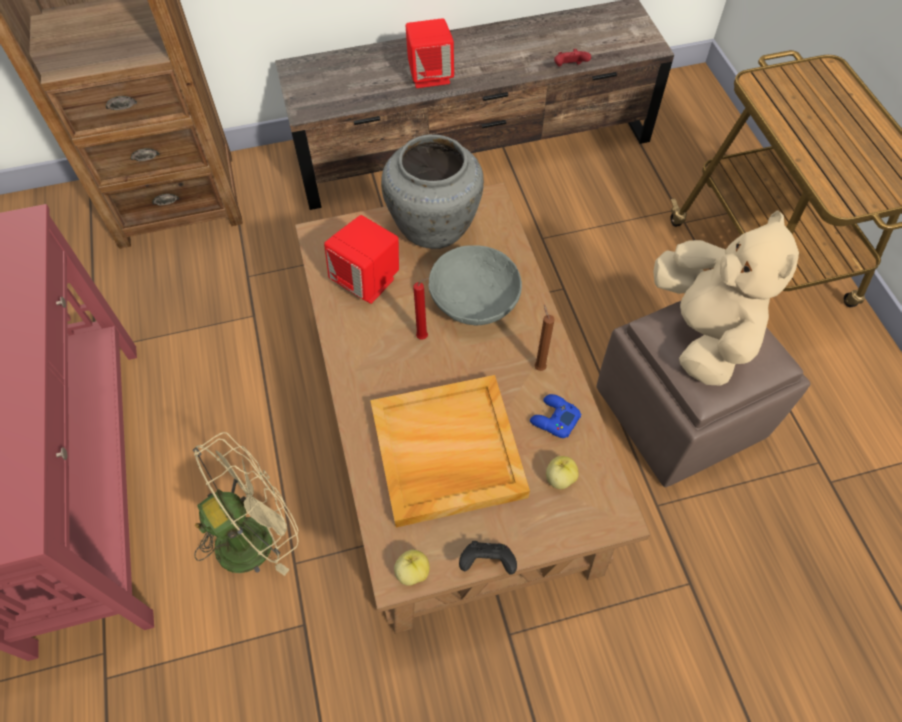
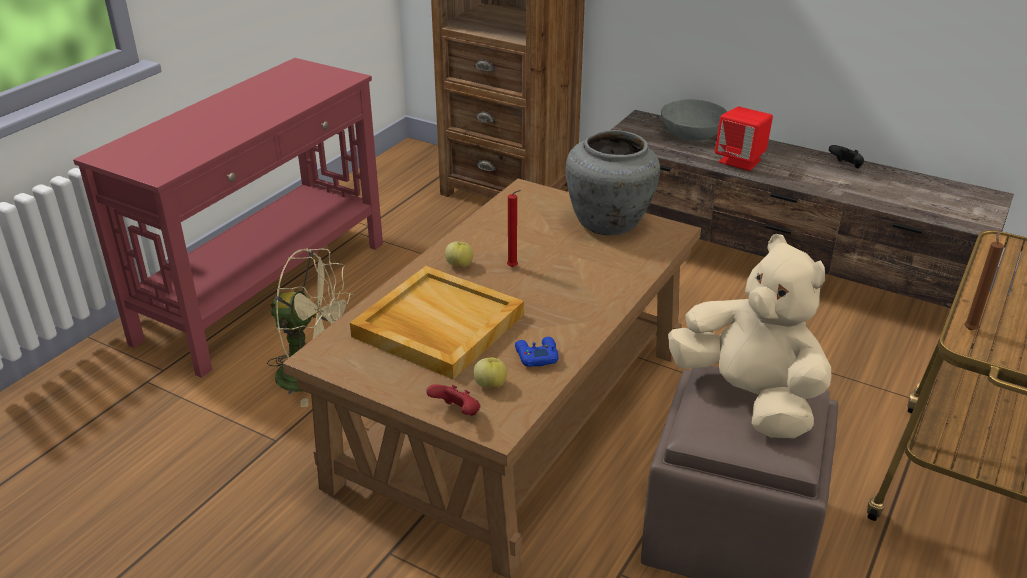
camera: 45 degrees right, 25 degrees down
red speaker [324,215,399,304] -> none
apple [394,549,430,586] -> apple moved to [445,241,473,268]
grey bowl [428,245,522,325] -> grey bowl moved to [661,99,728,141]
black game controller [459,541,517,574] -> black game controller moved to [829,145,864,168]
brown candle [535,305,555,371] -> brown candle moved to [964,229,1004,330]
red game controller [554,49,591,66] -> red game controller moved to [426,384,480,416]
beige plush toy [653,210,799,385] -> beige plush toy turned 75 degrees counterclockwise [668,234,831,438]

